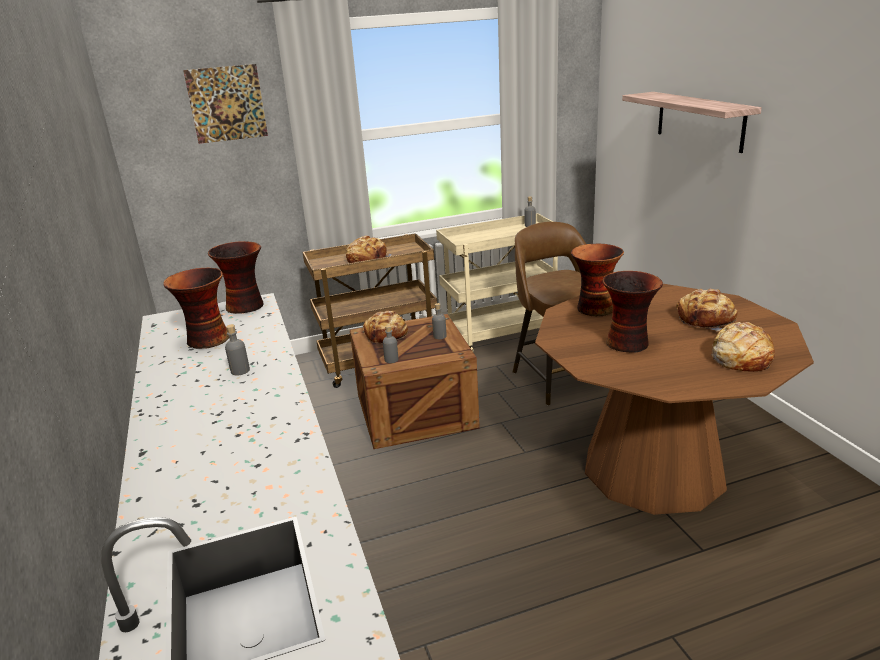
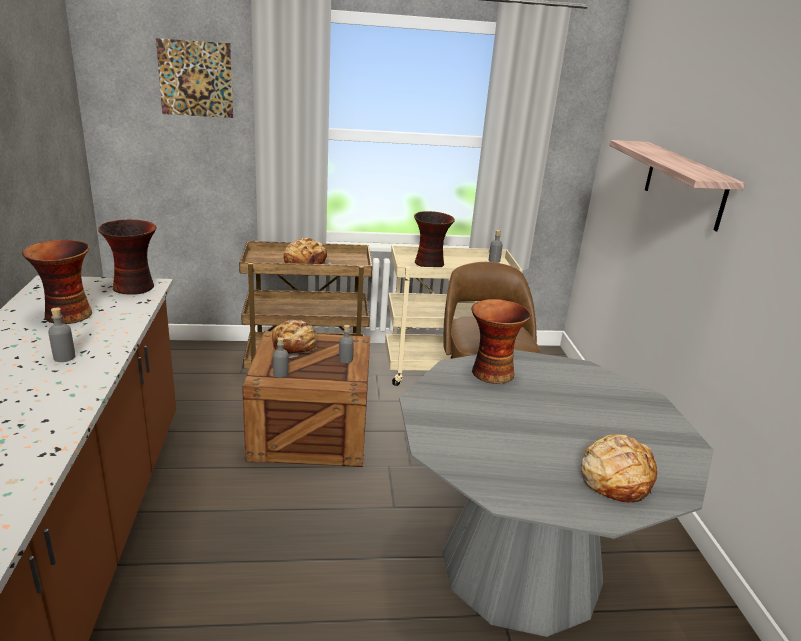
camera: 10 degrees right, 0 degrees up
brown dining table [535,284,814,515] -> grey dining table [399,350,714,637]
vase [602,271,663,353] -> vase moved to [414,211,455,267]
bread [676,289,738,331] -> none

